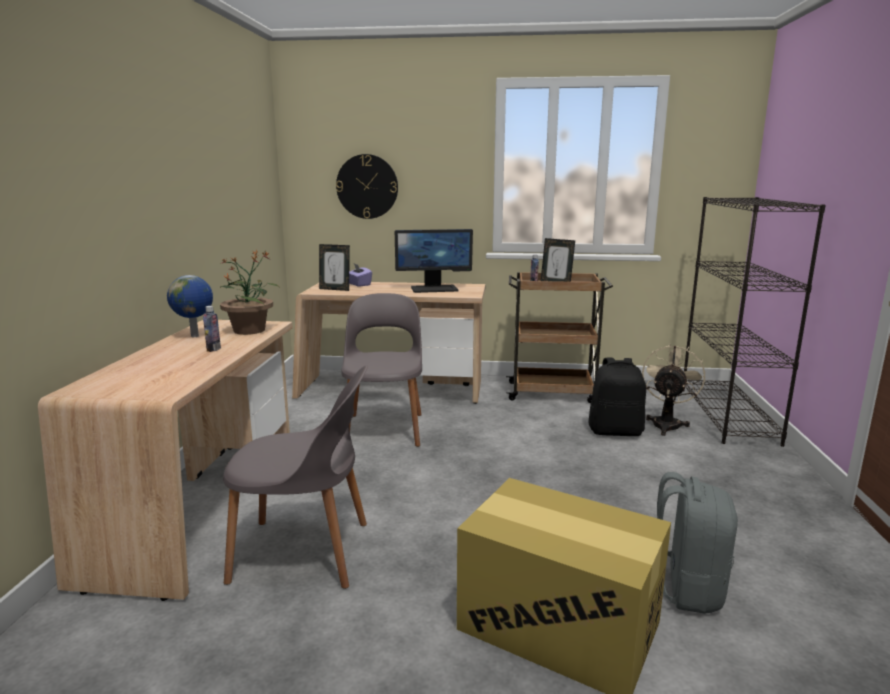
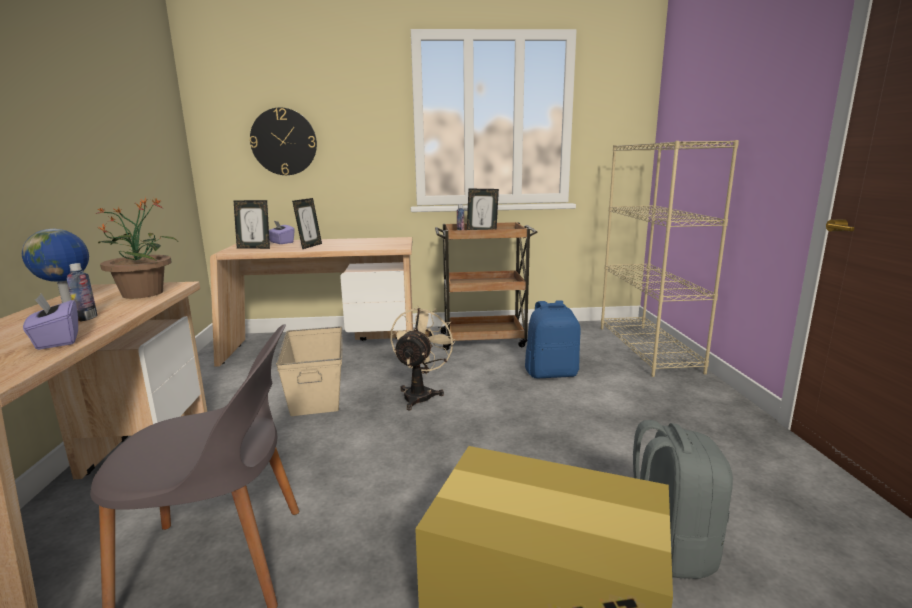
camera: 10 degrees left, 0 degrees up
grey chair [341,293,422,447] -> beige storage box [276,326,342,416]
monitor [395,229,473,293] -> none
black backpack [588,357,646,436] -> blue backpack [525,300,580,378]
beige fan [642,344,705,436] -> beige fan moved to [390,306,456,410]
black bookcase [683,197,826,447] -> beige bookcase [601,140,739,377]
none -> purple tissue box [23,294,78,350]
none -> picture frame [292,198,322,249]

